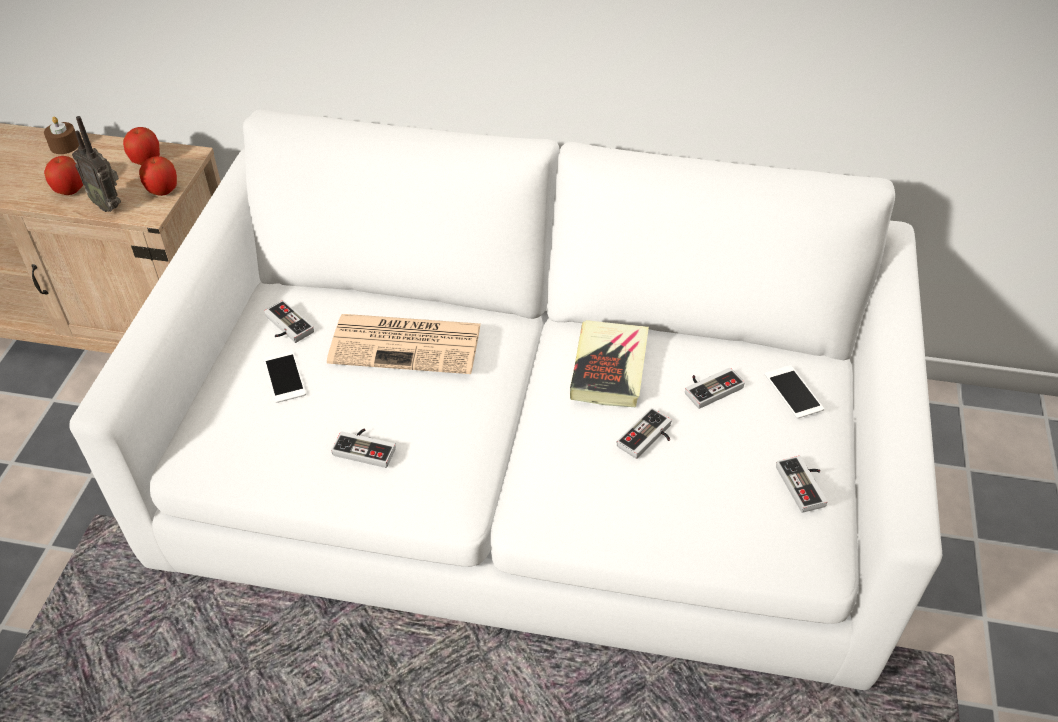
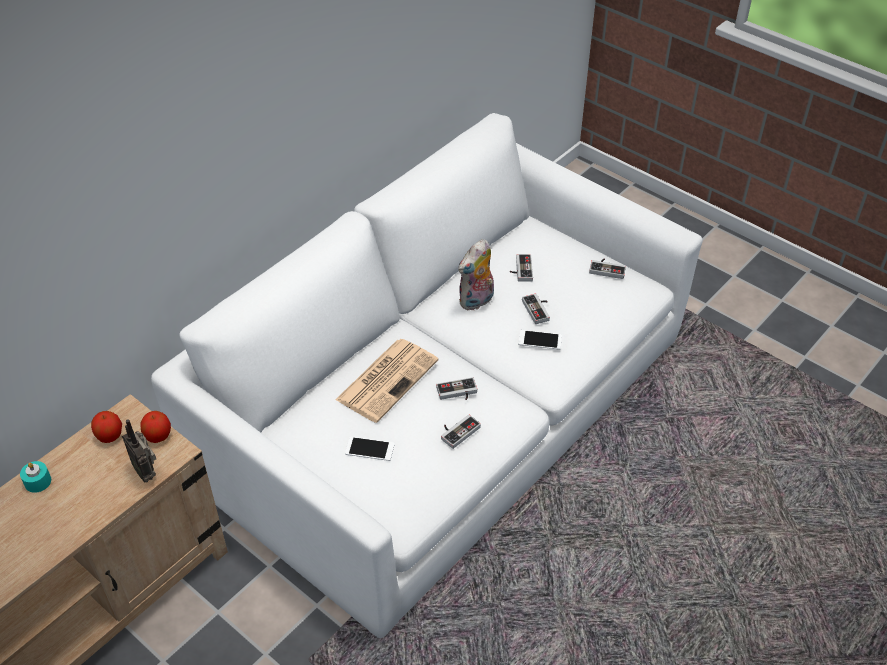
camera: 60 degrees left, 0 degrees up
brown candle [44,117,79,154] -> turquoise candle [20,461,51,493]
apple [44,156,83,195] -> none
radio [72,116,121,212] -> radio turned 75 degrees clockwise [122,419,156,482]
game controller [264,300,314,343] -> game controller moved to [436,377,477,400]
book [570,320,649,407] -> plush toy [458,239,494,310]
phone [765,365,824,419] -> phone moved to [518,330,562,350]

